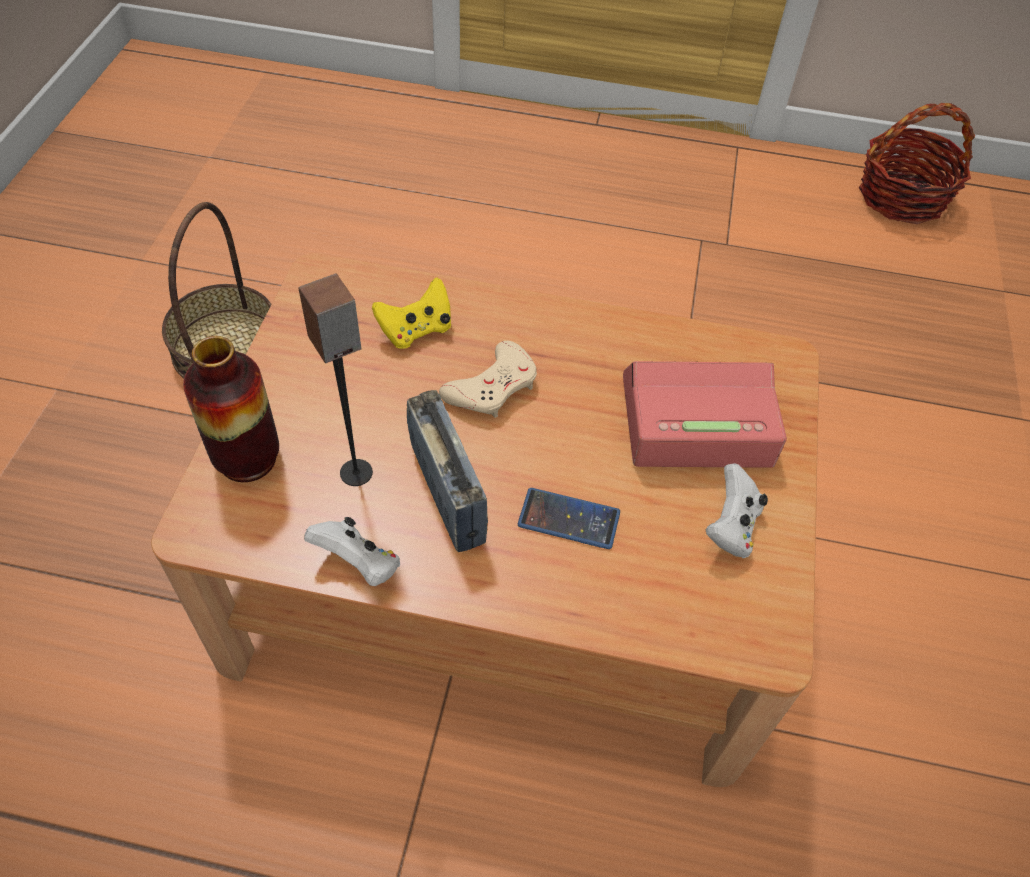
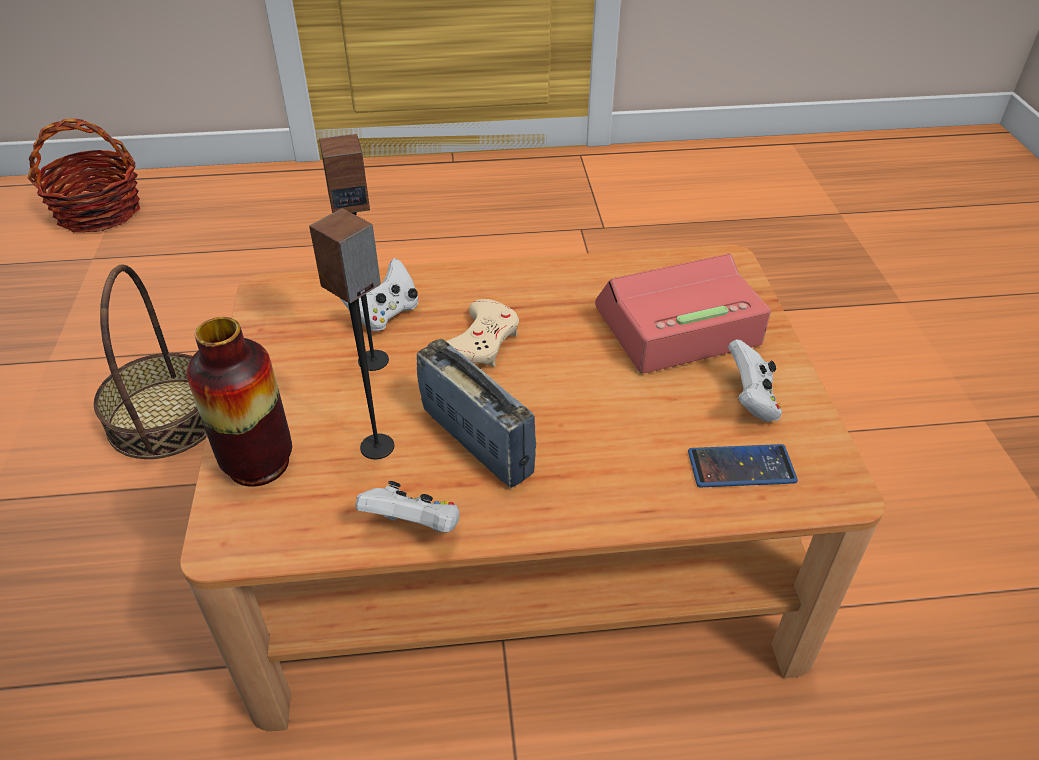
camera: 15 degrees left, 10 degrees down
yellow game controller [372,278,451,349] -> white game controller [340,258,418,332]
phone [518,488,620,549] -> phone moved to [688,444,798,487]
basket [859,103,975,224] -> basket moved to [28,119,140,233]
none -> speaker [319,134,389,371]

